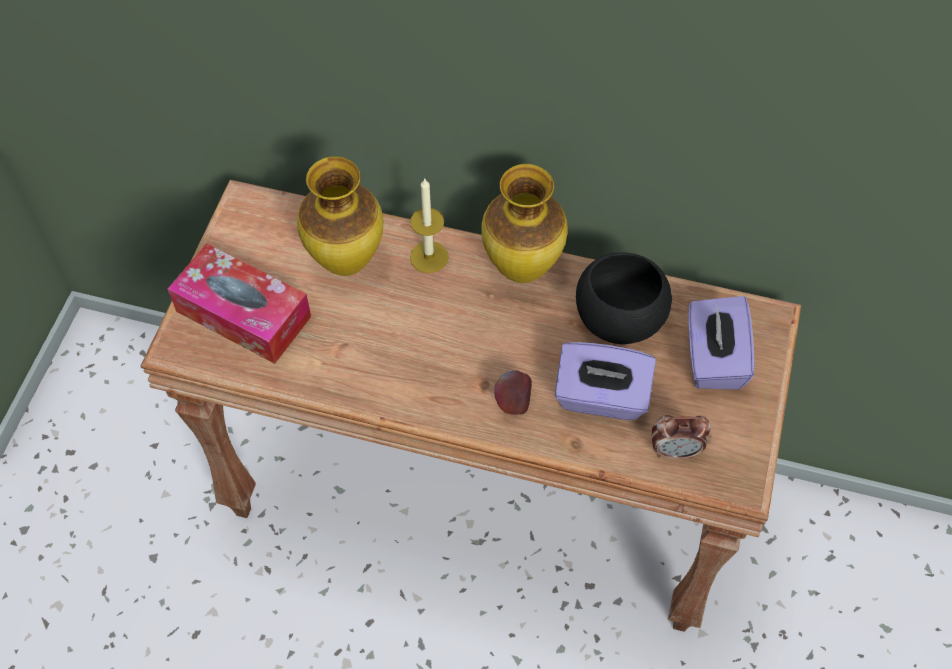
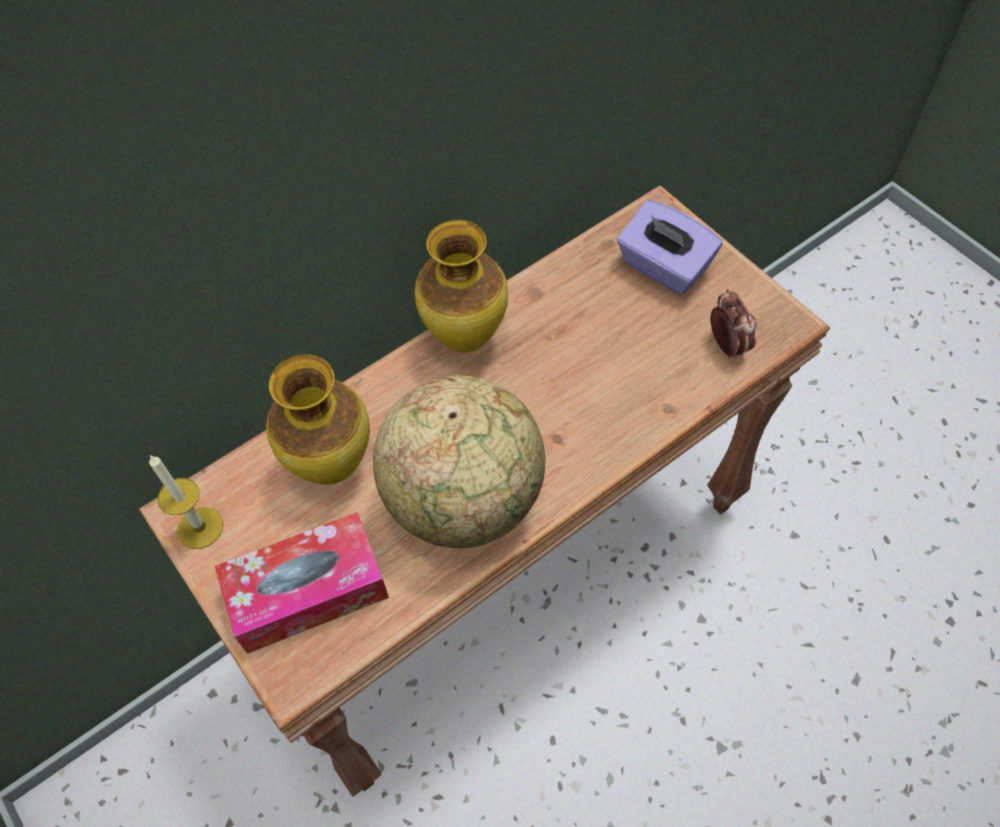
camera: 50 degrees left, 0 degrees up
candle [410,179,449,273] -> candle moved to [149,455,223,549]
apple [494,370,532,415] -> none
purple tissue box [555,342,656,420] -> none
black bowl [576,252,672,344] -> none
alarm clock [652,415,711,459] -> alarm clock turned 60 degrees counterclockwise [711,289,757,359]
none -> globe [373,375,545,548]

